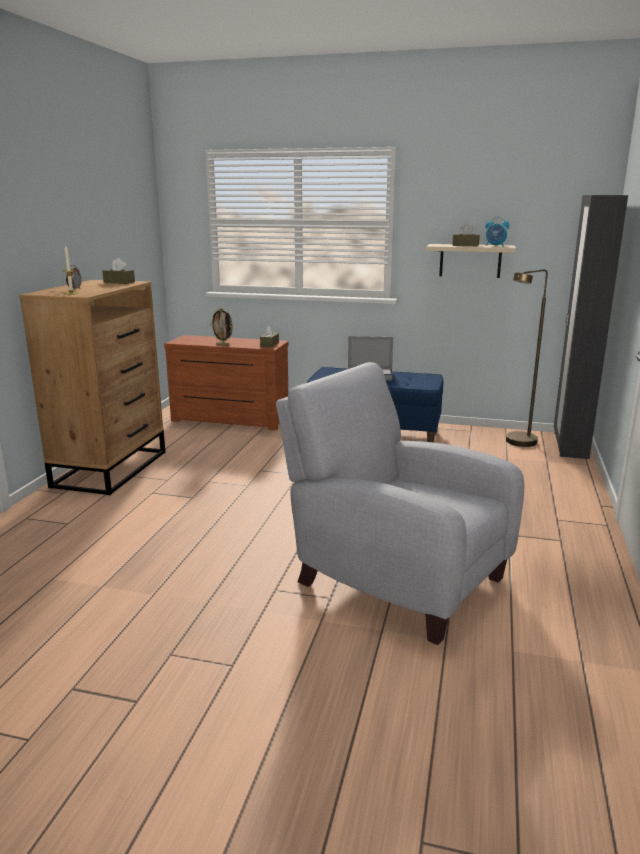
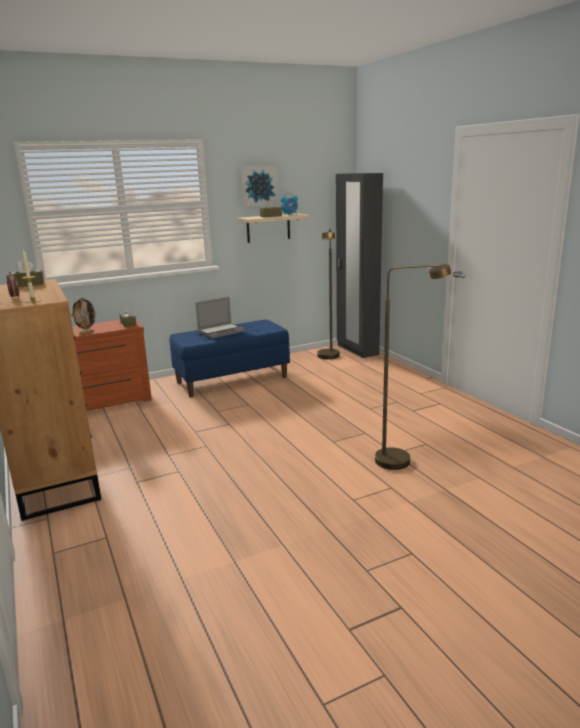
camera: 40 degrees left, 0 degrees up
grey armchair [276,362,524,645] -> brown floor lamp [375,264,451,470]
none -> picture [240,166,278,207]

